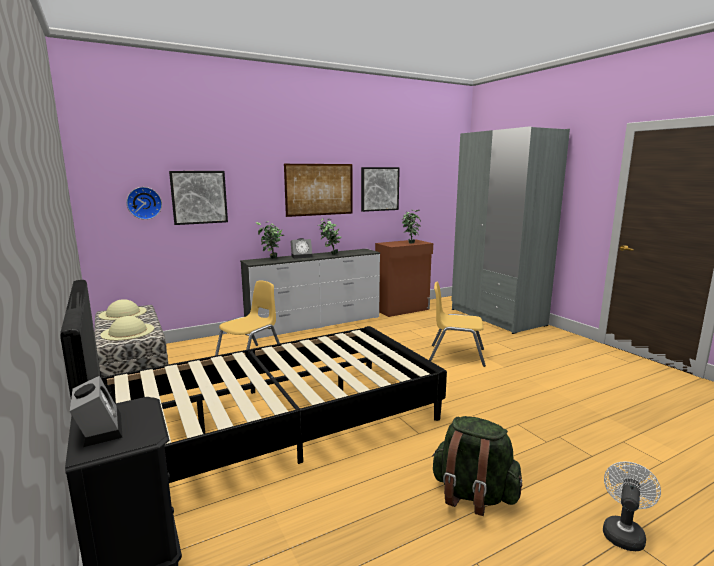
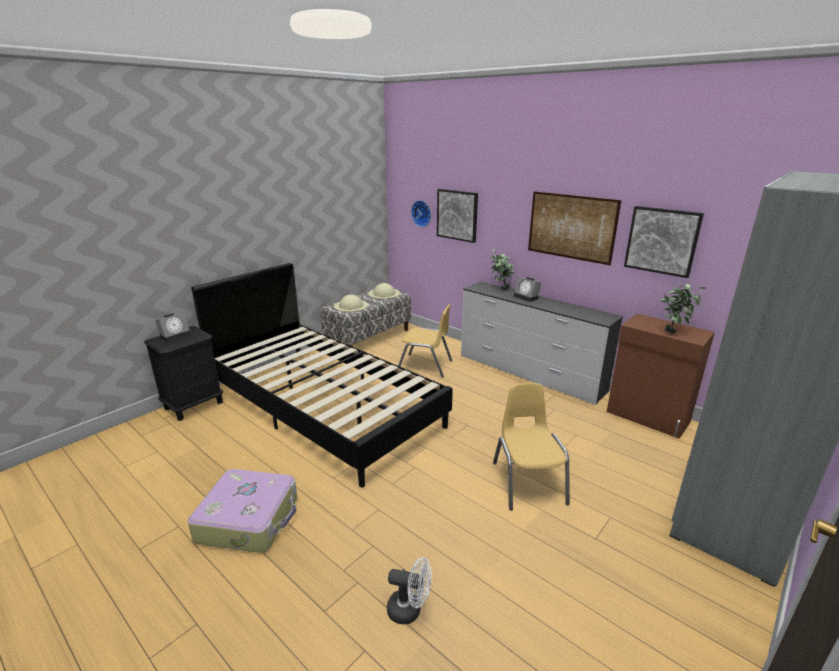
camera: 70 degrees right, 10 degrees up
potted plant [318,218,342,255] -> none
green backpack [432,416,522,516] -> suitcase [188,469,297,553]
white fan [603,461,661,551] -> white fan moved to [387,557,432,624]

